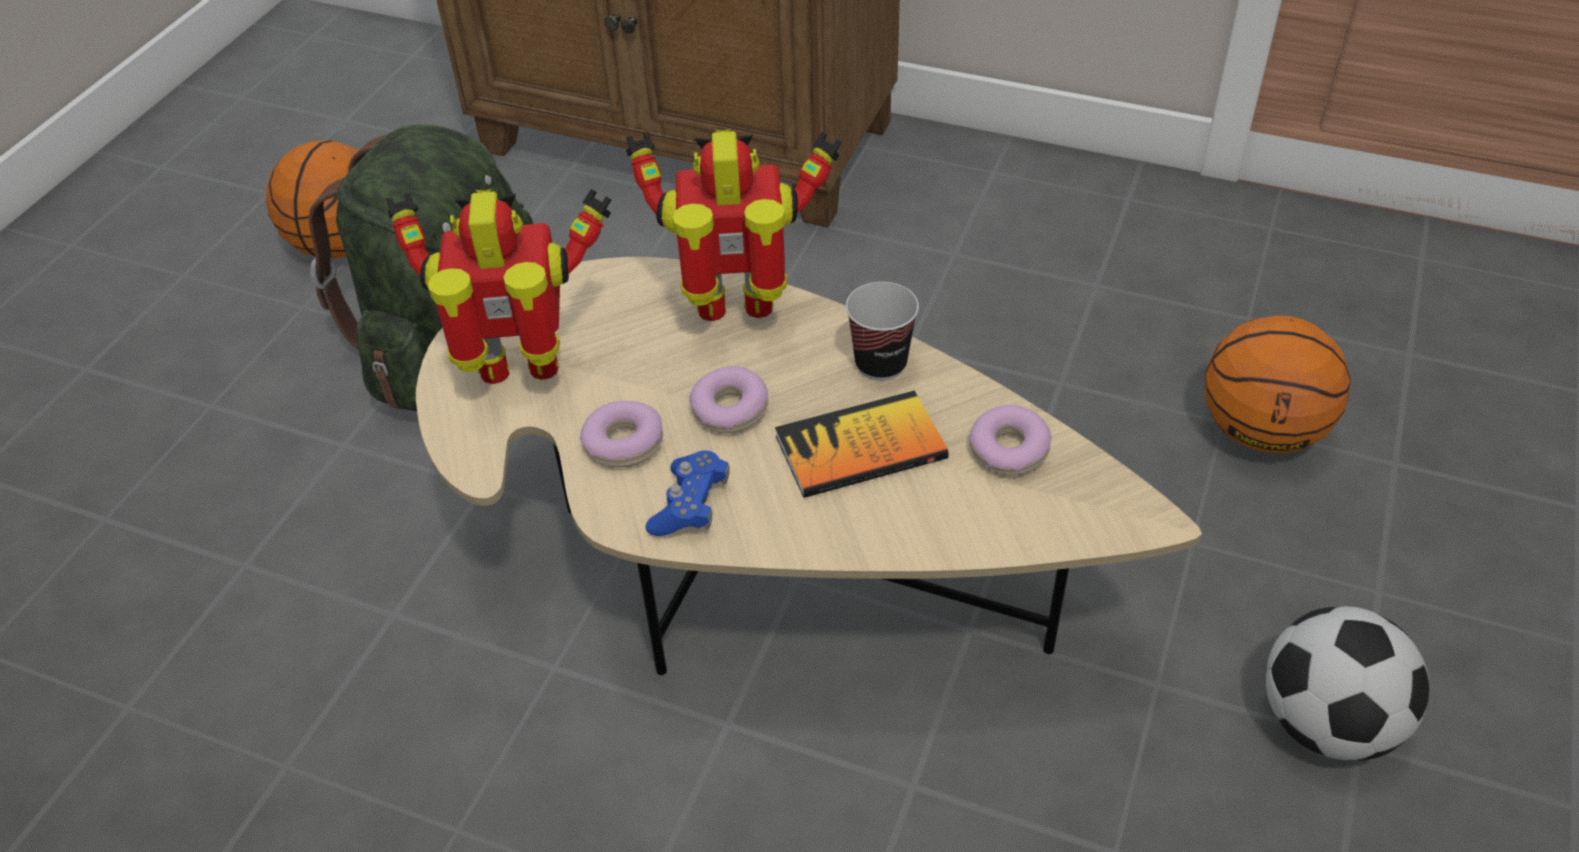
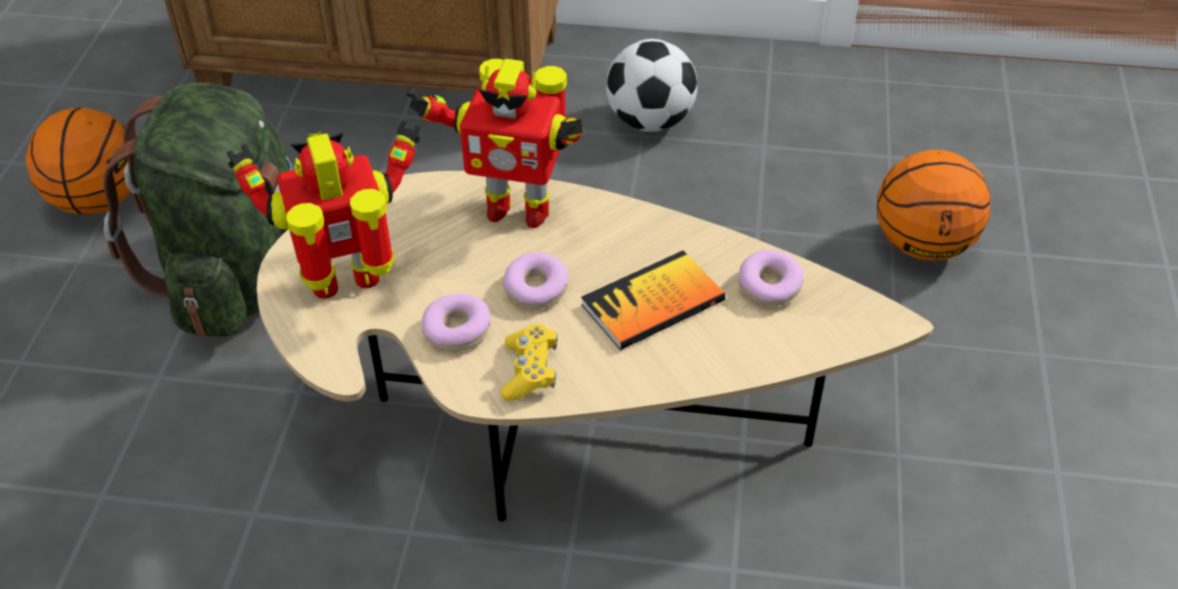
camera: 15 degrees left, 0 degrees up
toy robot [626,129,842,321] -> toy robot turned 150 degrees counterclockwise [406,59,583,228]
blue game controller [646,450,730,536] -> yellow game controller [500,324,558,400]
cup [846,282,919,381] -> none
football [1266,606,1429,760] -> football moved to [606,39,697,132]

